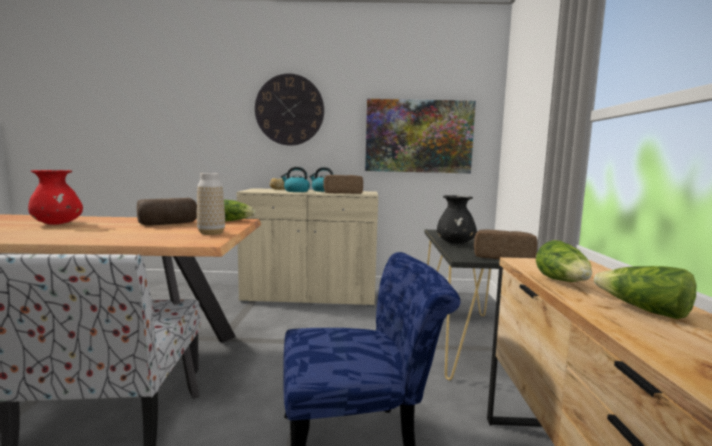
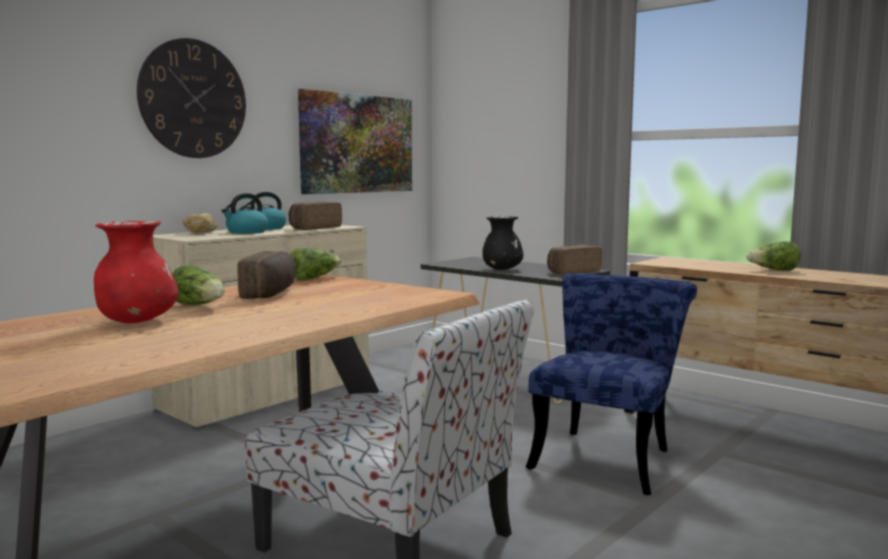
camera: 50 degrees left, 0 degrees up
vase [197,173,225,235] -> none
lettuce [536,240,592,282] -> lettuce moved to [172,265,225,305]

